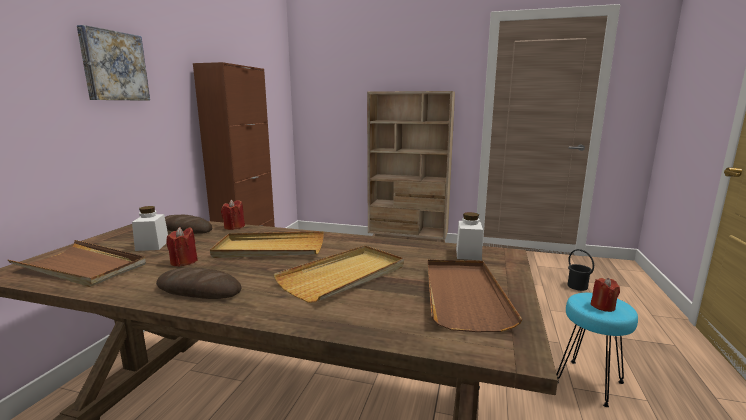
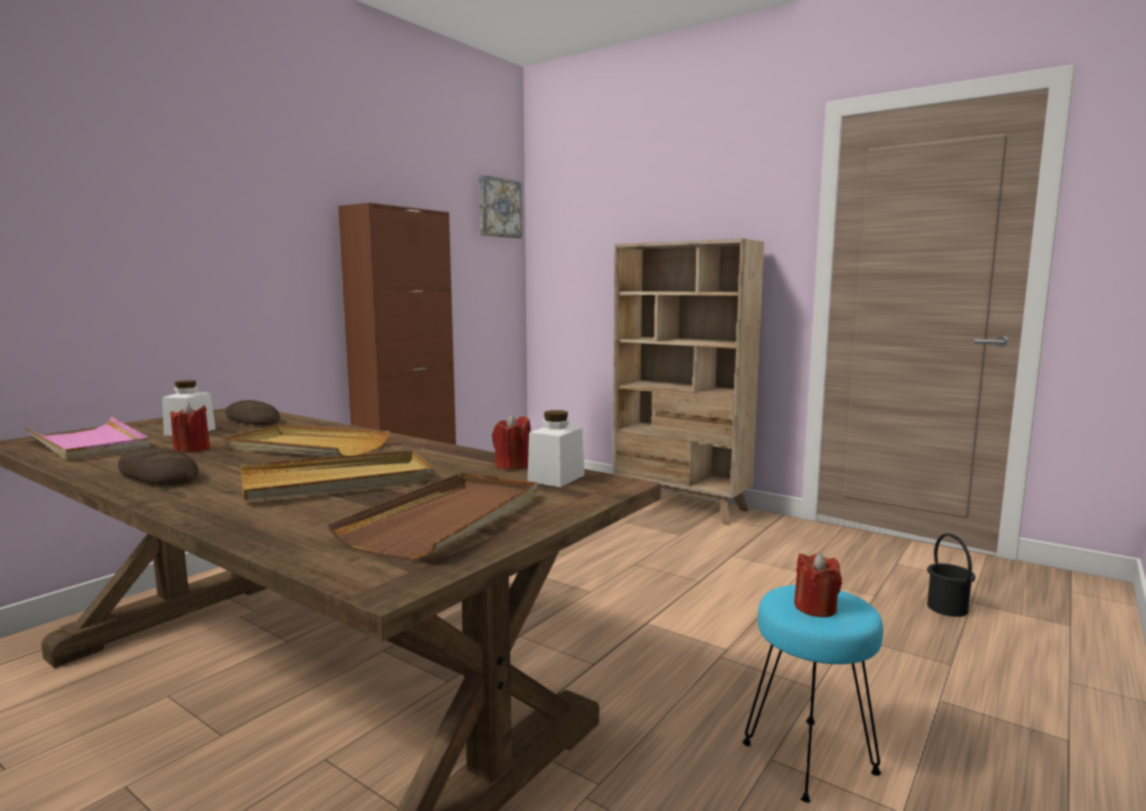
camera: 20 degrees right, 5 degrees down
brown tray [8,240,146,287] -> pink tray [24,416,150,461]
picture [77,25,150,101] -> picture moved to [479,175,522,238]
red candle [221,199,245,230] -> red candle moved to [492,414,531,470]

